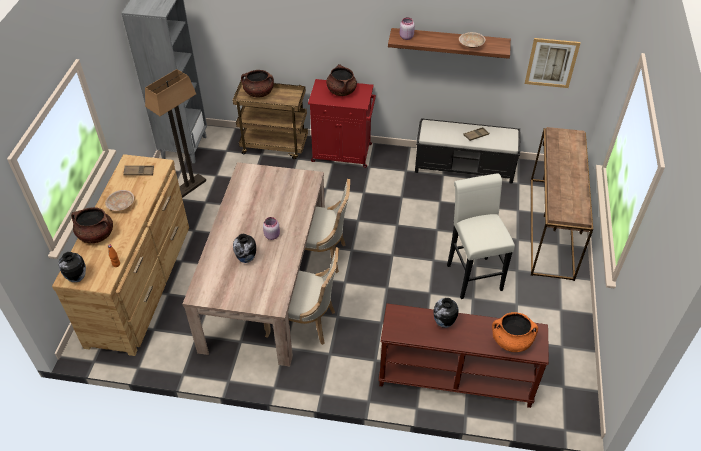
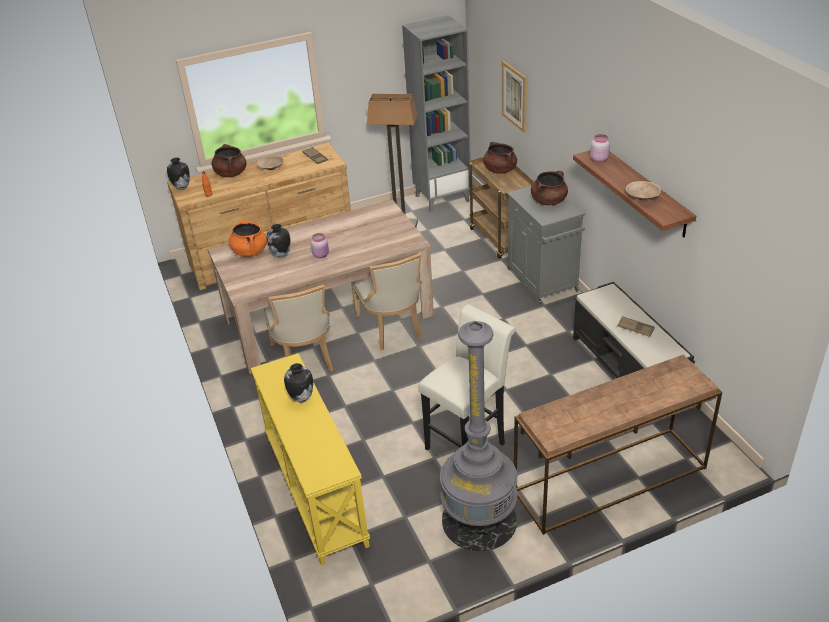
camera: 60 degrees right, 10 degrees down
red cabinet [308,79,376,168] -> grey cabinet [507,186,585,304]
brown console table [379,303,549,408] -> yellow console table [251,353,370,566]
orange cooking pot [492,312,538,352] -> orange cooking pot moved to [229,220,267,257]
picture [525,38,580,88] -> picture moved to [502,61,527,133]
none -> grey floor lamp [440,321,518,551]

